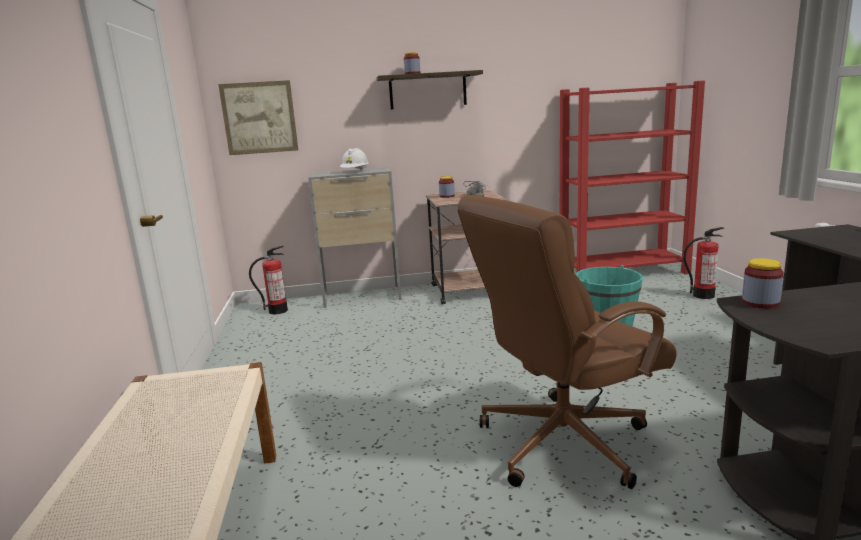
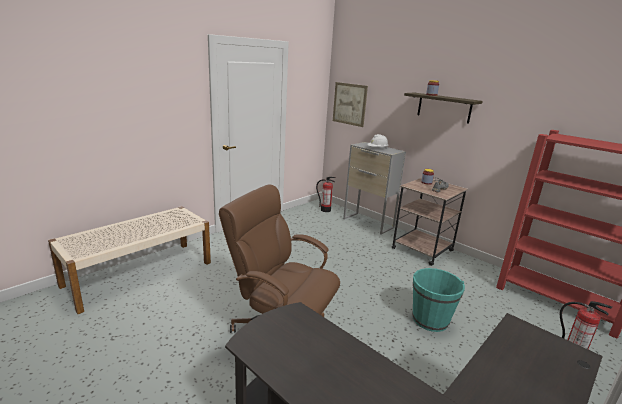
camera: 50 degrees right, 5 degrees up
jar [742,258,784,308] -> none

